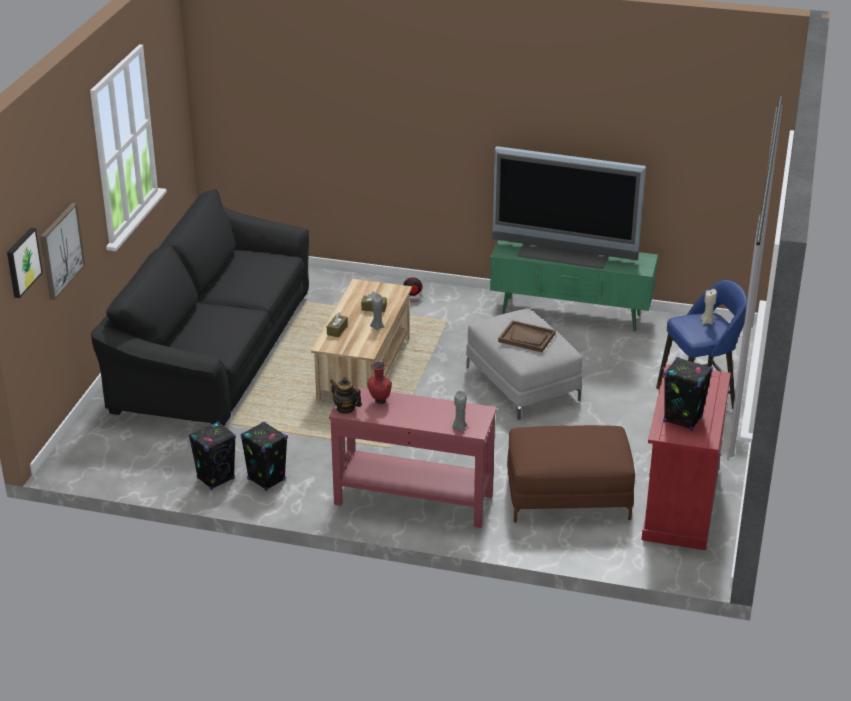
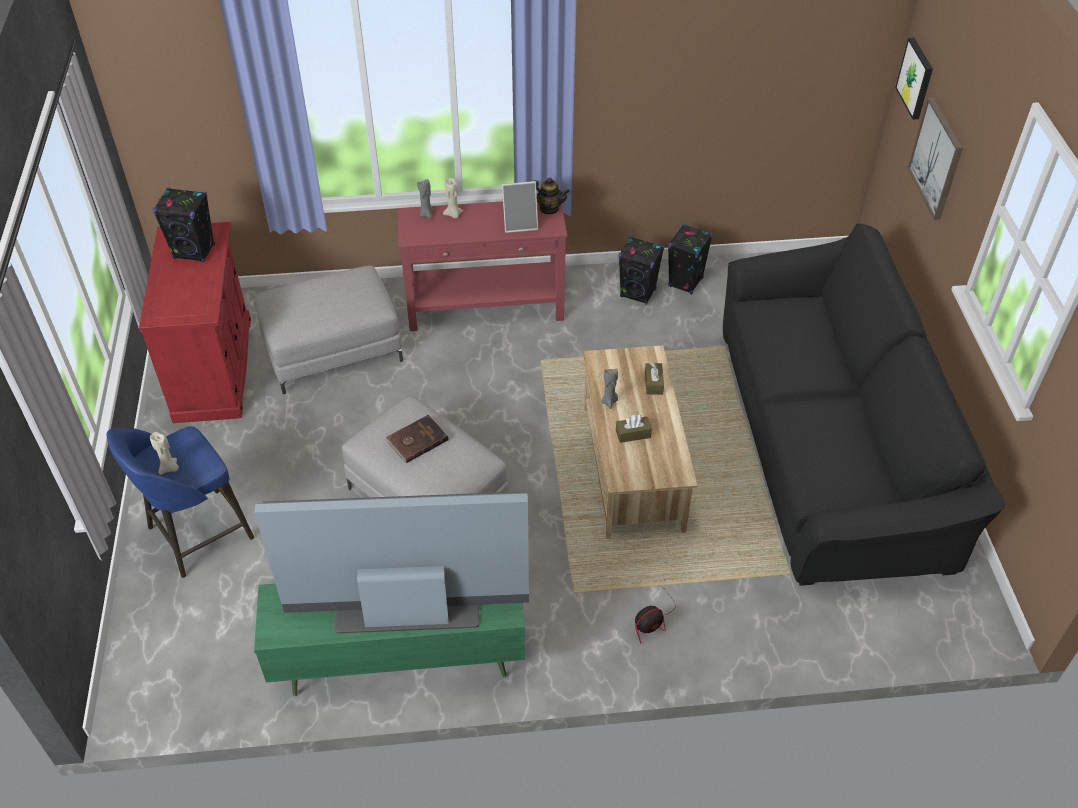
camera: 160 degrees right, 15 degrees up
red vase [367,361,392,404] -> picture frame [502,181,538,233]
brown tray [498,320,556,352] -> brown book [385,415,449,463]
brown ottoman [507,425,635,522] -> grey ottoman [254,266,403,394]
none -> beige candle [443,178,463,218]

